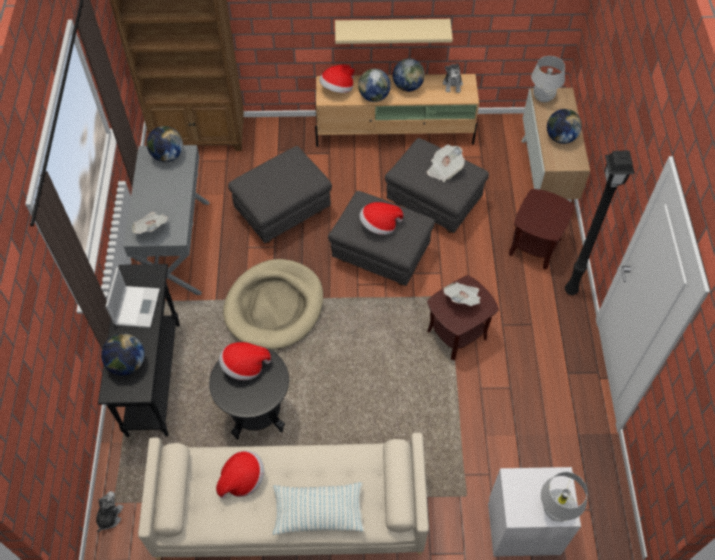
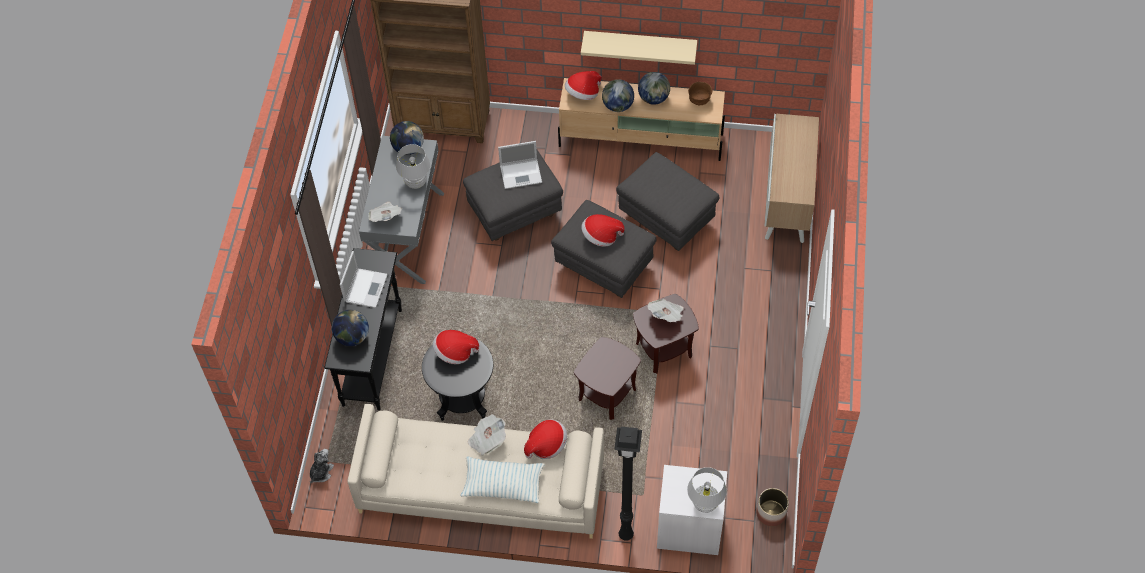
camera: 10 degrees right, 0 degrees up
hat [216,451,264,499] -> hat moved to [524,419,567,459]
beige dog bed [223,259,323,349] -> none
newspaper [427,145,465,182] -> newspaper moved to [467,415,506,456]
plush toy [443,63,463,93] -> brown bowl [688,82,712,105]
brown side table [509,189,575,270] -> brown side table moved to [574,337,641,420]
white table lamp [531,56,565,102] -> white table lamp moved to [396,144,431,189]
globe [547,109,582,144] -> none
black floor lamp [565,151,635,295] -> black floor lamp moved to [614,427,642,541]
none -> laptop [498,141,542,189]
none -> planter [756,488,789,526]

